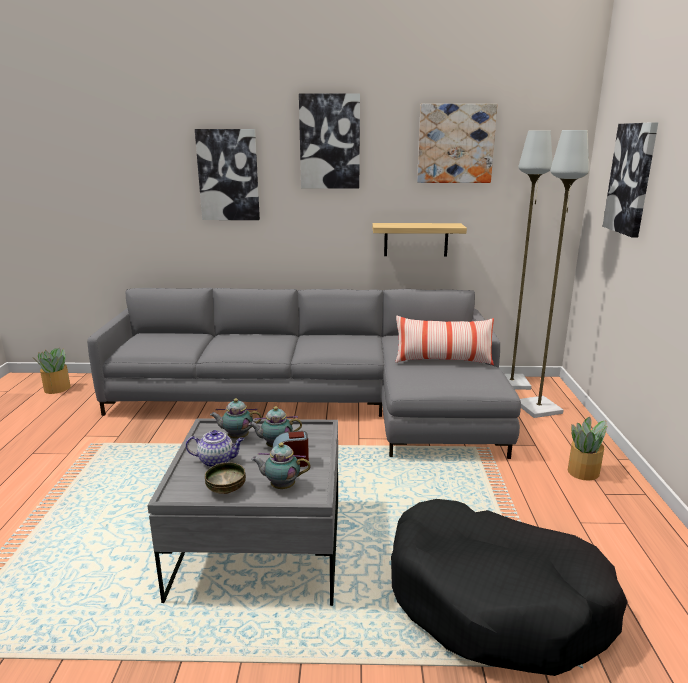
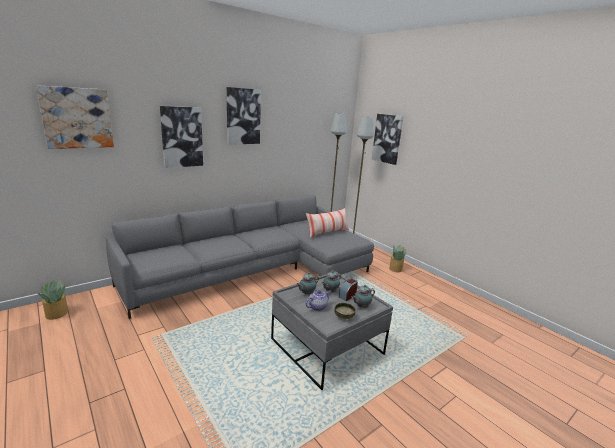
camera: 40 degrees left, 0 degrees up
shelf [372,223,467,257] -> none
black dog bed [391,499,628,676] -> none
picture [417,104,498,183] -> picture moved to [36,85,114,149]

